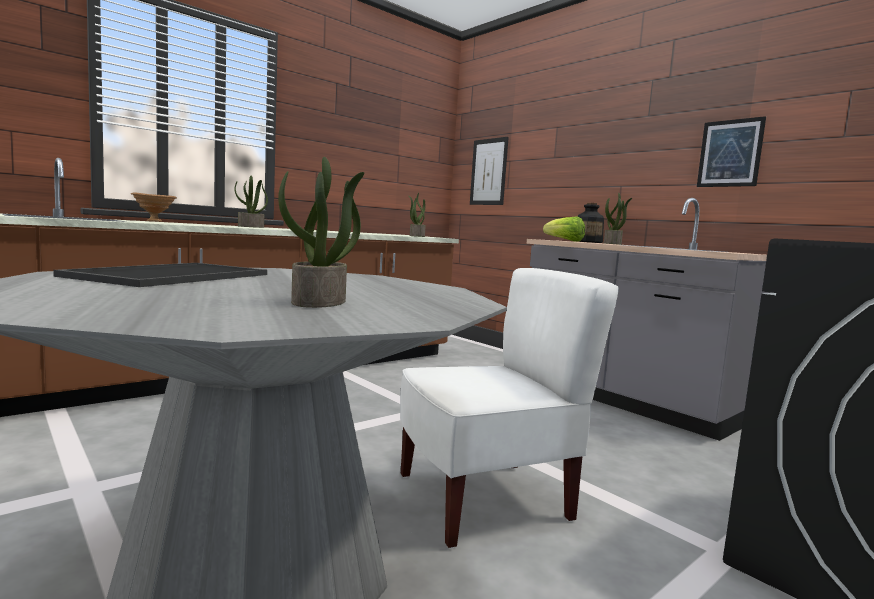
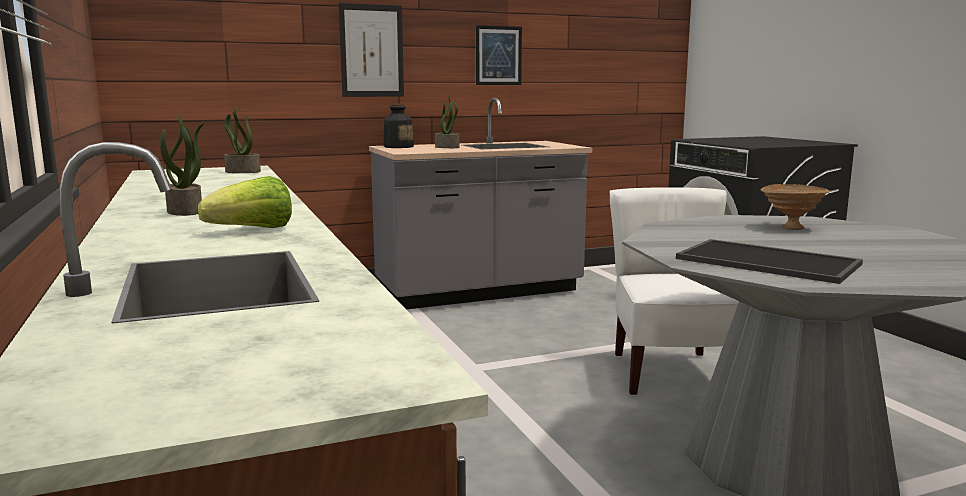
camera: 70 degrees left, 5 degrees up
brown bowl [131,192,177,221] -> brown bowl moved to [761,184,830,230]
potted plant [278,157,364,308] -> none
picture [470,137,509,205] -> picture moved to [339,3,404,97]
lettuce [543,217,585,242] -> lettuce moved to [198,176,292,228]

